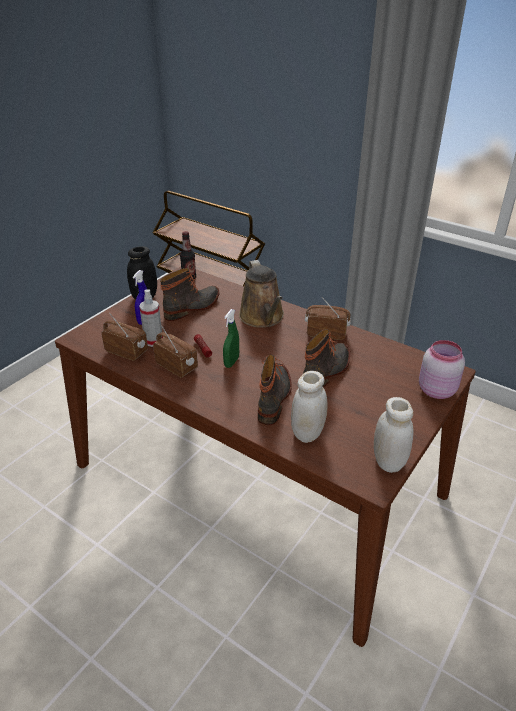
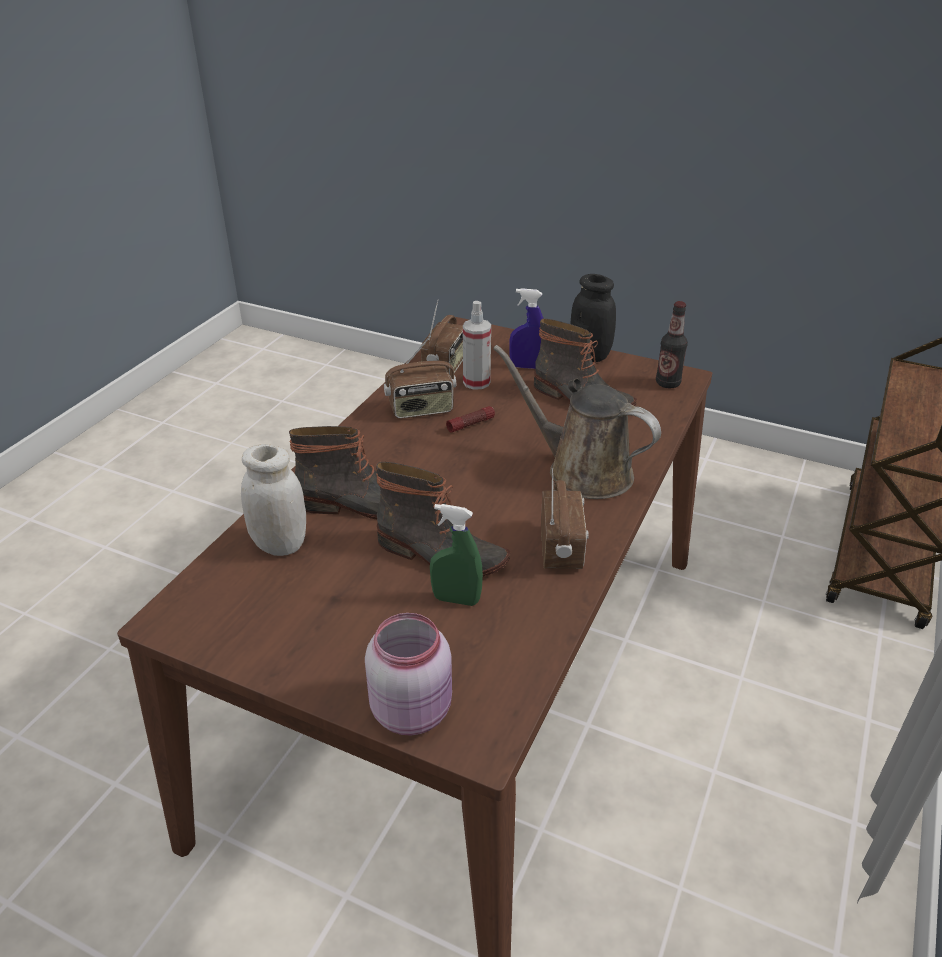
camera: 80 degrees right, 0 degrees up
radio [153,326,198,377] -> radio turned 45 degrees clockwise [384,338,456,419]
green spray bottle [223,309,239,368] -> green spray bottle moved to [430,504,483,606]
brown watering can [239,260,284,328] -> brown watering can turned 60 degrees clockwise [493,345,661,499]
white jar [374,397,413,473] -> none

